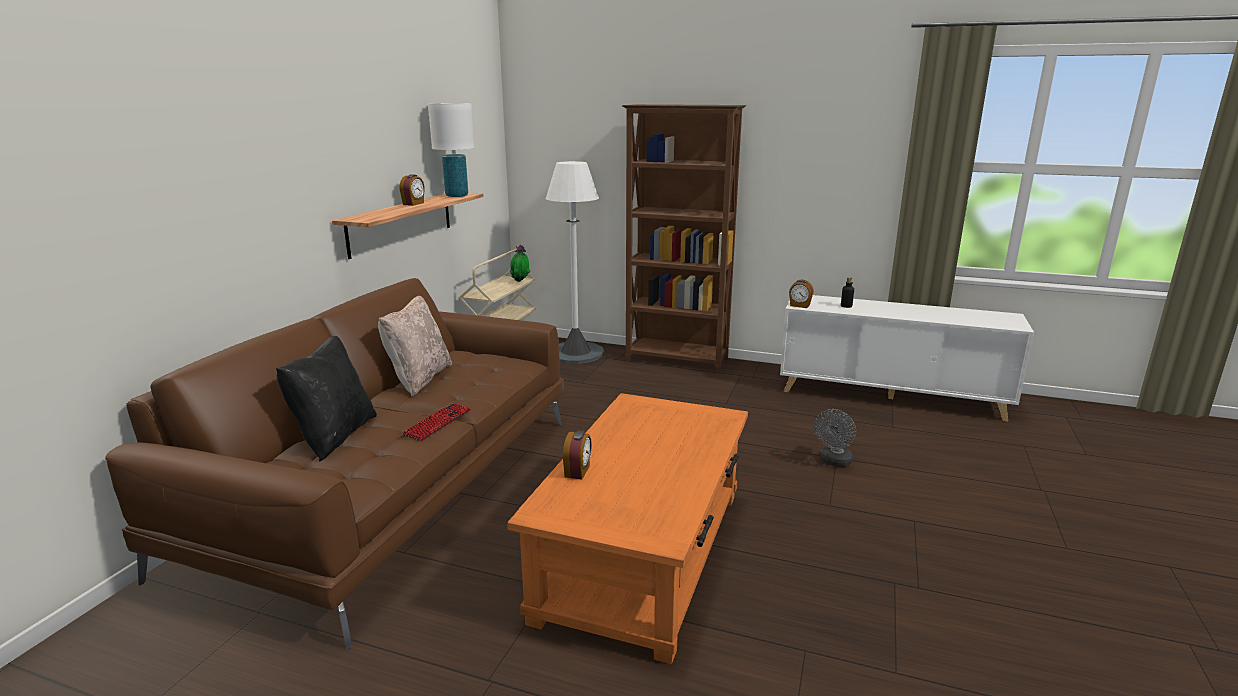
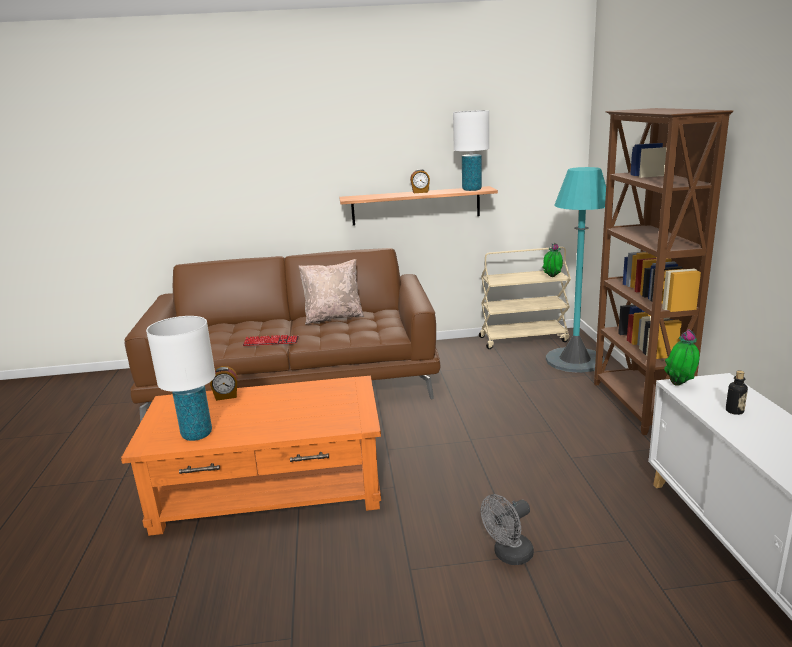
camera: 65 degrees right, 0 degrees up
black pillow [276,336,377,462] -> none
white floor lamp [546,161,604,364] -> turquoise floor lamp [546,167,606,373]
alarm clock [789,280,814,308] -> potted plant [664,329,699,386]
grey fan [814,409,856,467] -> grey fan turned 45 degrees counterclockwise [481,494,534,565]
none -> white table lamp [146,316,215,441]

